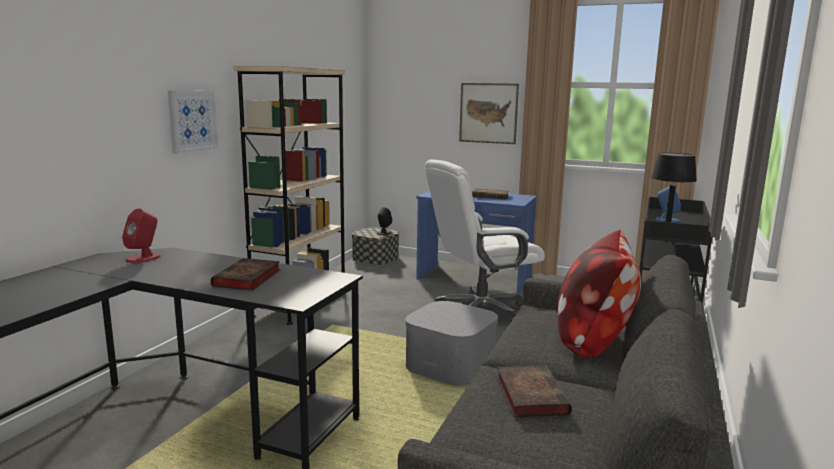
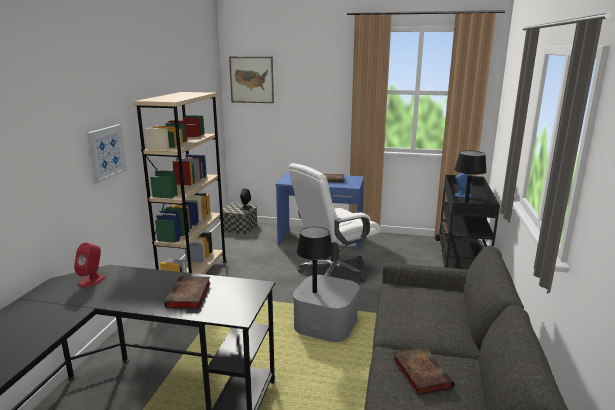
camera: 10 degrees left, 5 degrees up
picture [459,83,519,144] -> picture moved to [229,57,274,103]
pillow [557,230,641,357] -> none
none -> black table lamp [297,227,333,293]

